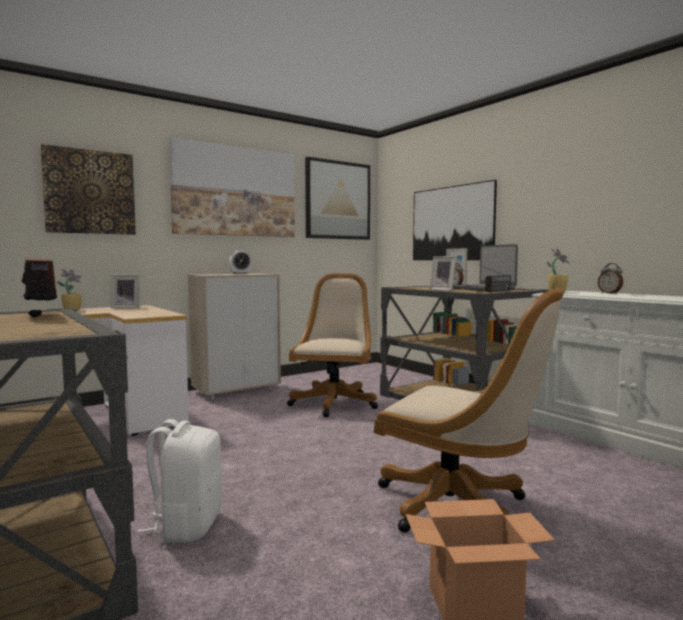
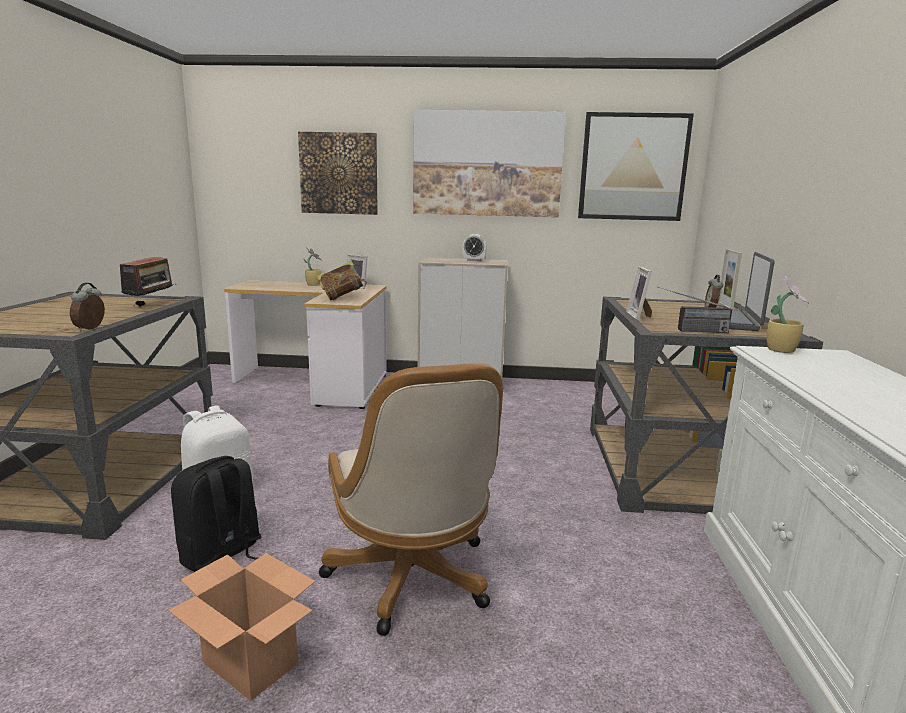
camera: 40 degrees right, 10 degrees up
office chair [287,273,378,417] -> none
picture [413,180,497,260] -> none
alarm clock [598,263,623,294] -> alarm clock moved to [70,283,105,331]
none -> black backpack [171,456,262,572]
none -> book [317,261,366,301]

